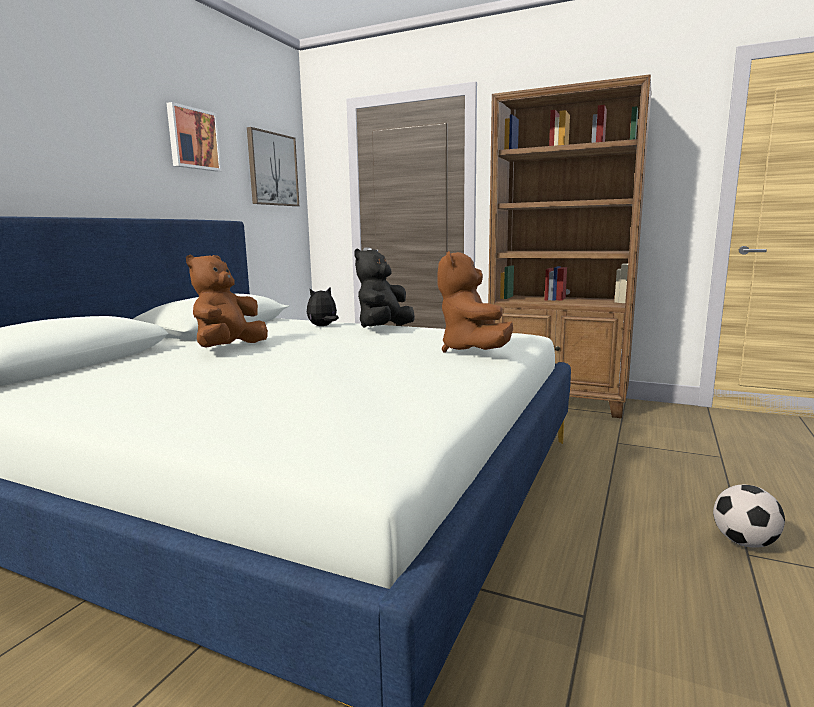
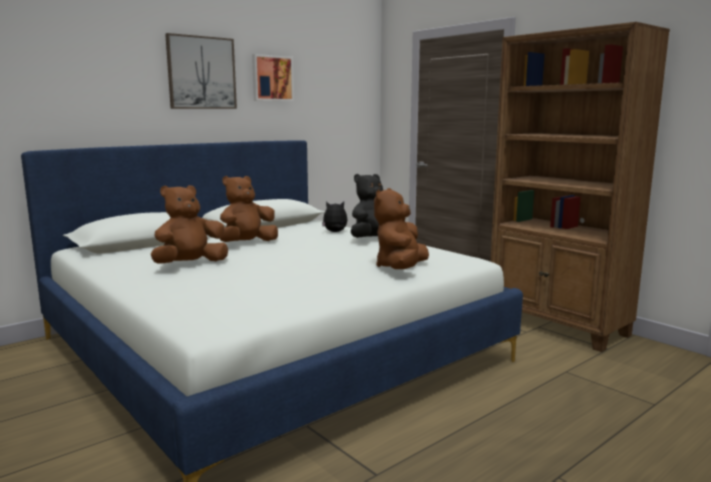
camera: 25 degrees right, 0 degrees up
picture [247,127,299,206] -> picture moved to [165,33,237,109]
football [713,485,785,548] -> none
none -> brown plush toy [151,185,228,264]

